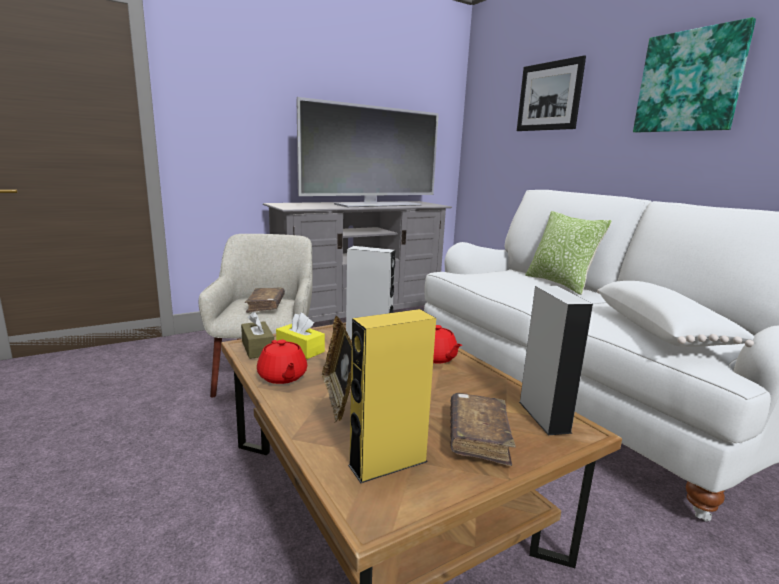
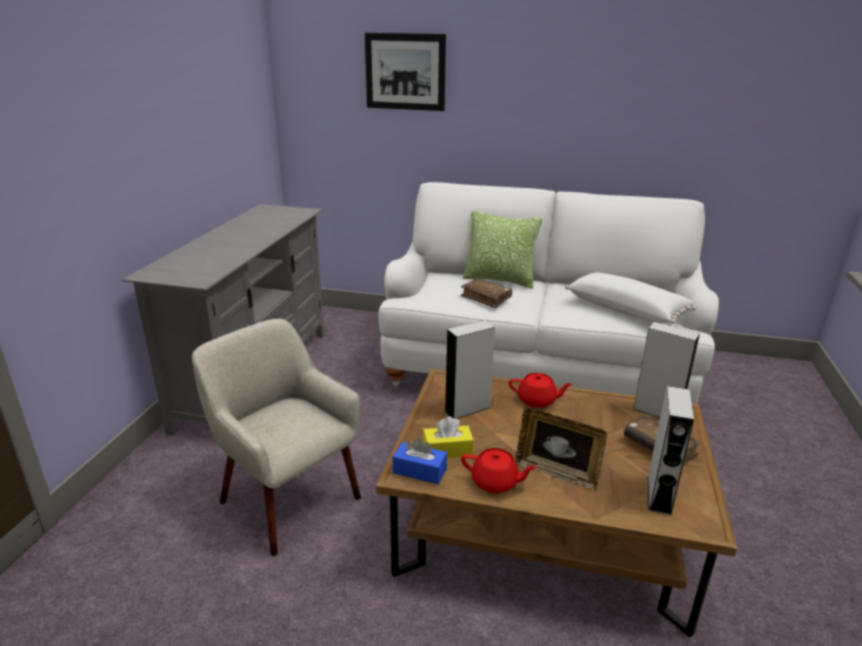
camera: 45 degrees left, 10 degrees up
brown tissue box [241,312,274,359] -> blue tissue box [393,438,447,484]
brown book [245,288,285,313] -> brown book moved to [461,278,512,308]
television [297,97,439,207] -> none
yellow speaker [348,309,436,483] -> grey speaker [648,386,694,515]
picture [633,17,756,133] -> none

